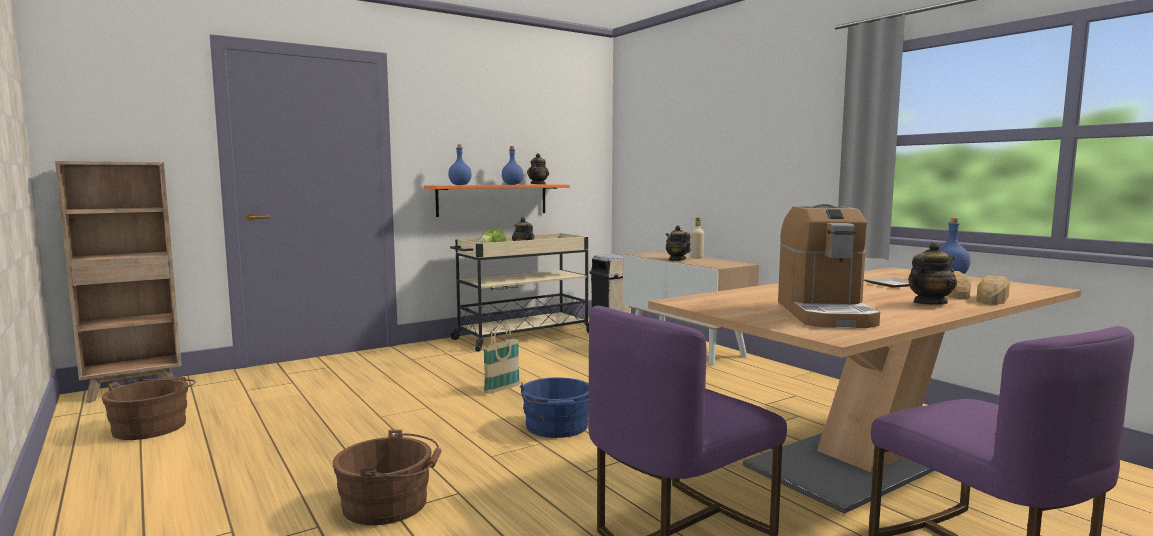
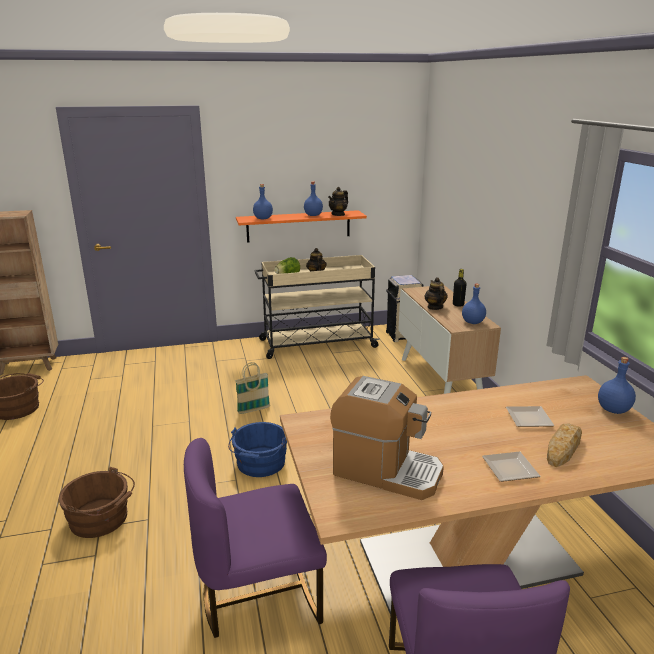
camera: 20 degrees right, 15 degrees up
beige bottle [691,217,704,258] -> black bottle [453,269,467,307]
coffee machine [778,204,880,328] -> coffee machine turned 90 degrees counterclockwise [330,376,444,500]
teapot [908,242,957,305] -> plate [482,451,541,482]
bread [976,276,1010,305] -> none
none -> blue bottle [462,284,486,324]

